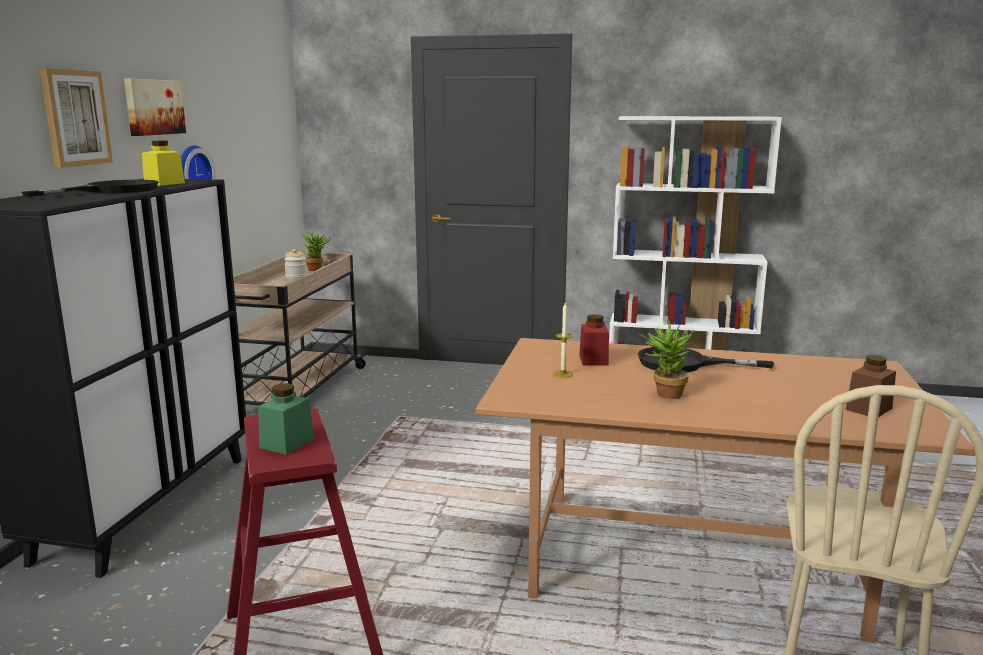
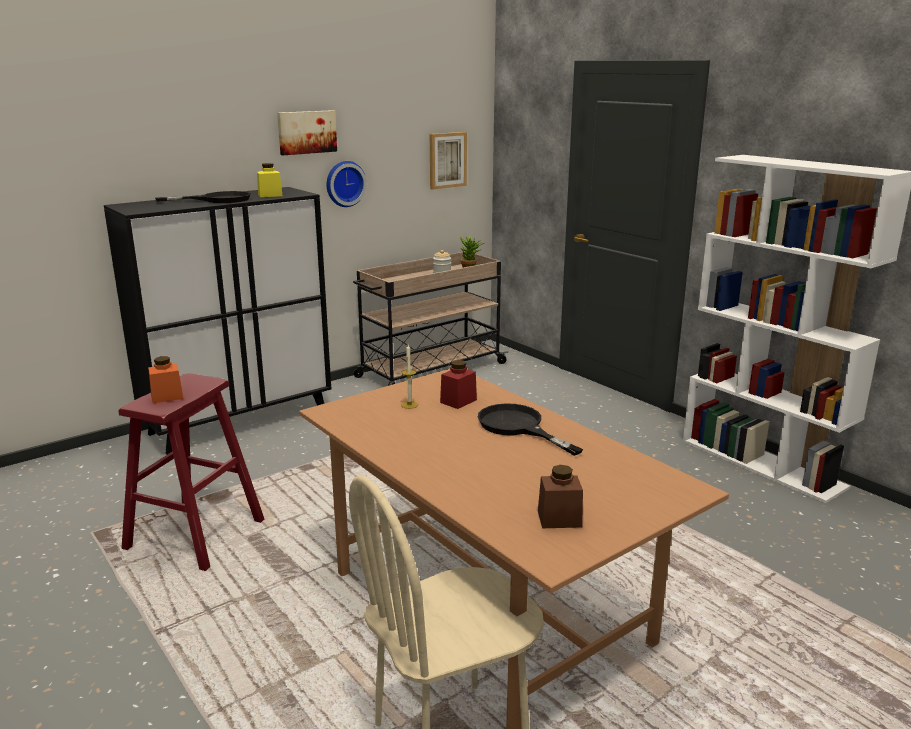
camera: 40 degrees right, 5 degrees up
picture [40,68,113,168] -> picture moved to [430,132,467,190]
green jar [258,383,314,455] -> orange jar [148,356,184,403]
potted plant [639,320,695,399] -> none

